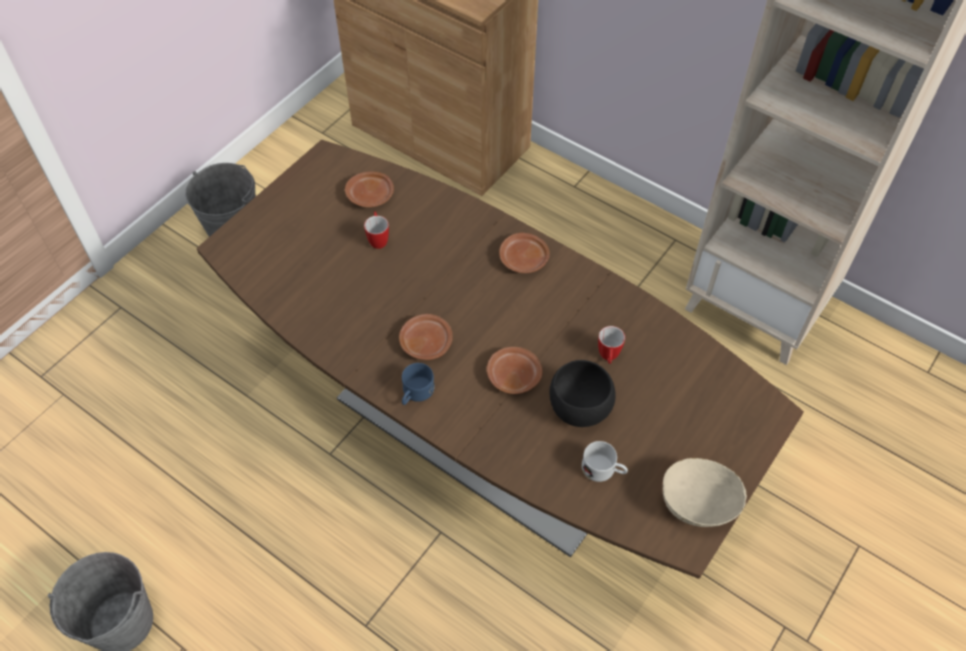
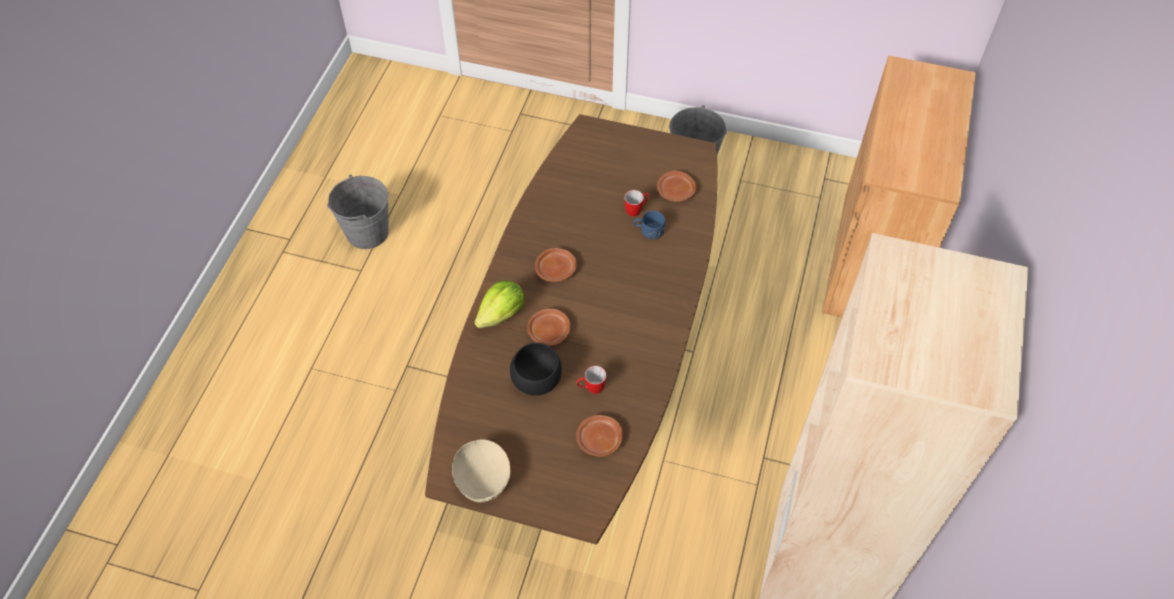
camera: 70 degrees right, 0 degrees up
blue mug [402,363,434,405] -> blue mug moved to [633,211,665,239]
brown plate [499,233,550,273] -> brown plate moved to [576,415,623,457]
white mug [582,441,628,482] -> none
none -> lettuce [474,281,524,328]

